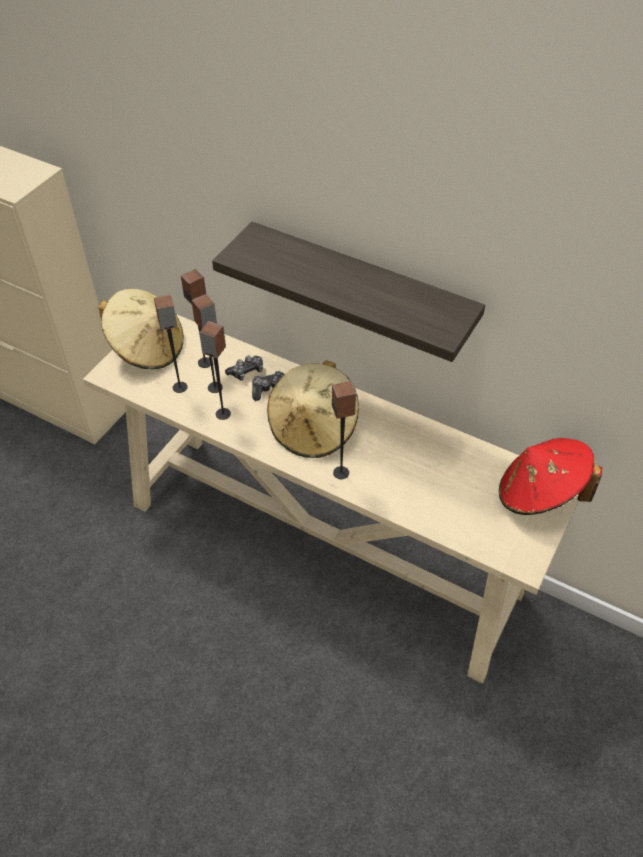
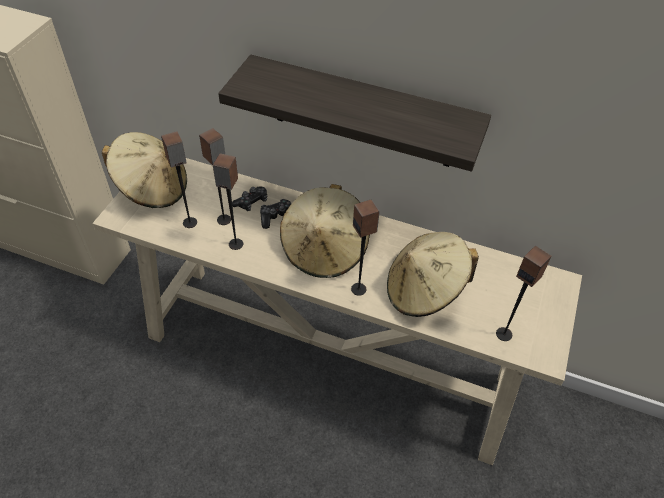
camera: 10 degrees left, 0 degrees up
speaker [181,269,211,368] -> speaker moved to [496,246,551,341]
red hat [499,438,602,515] -> none
none -> beige hat [387,232,479,317]

